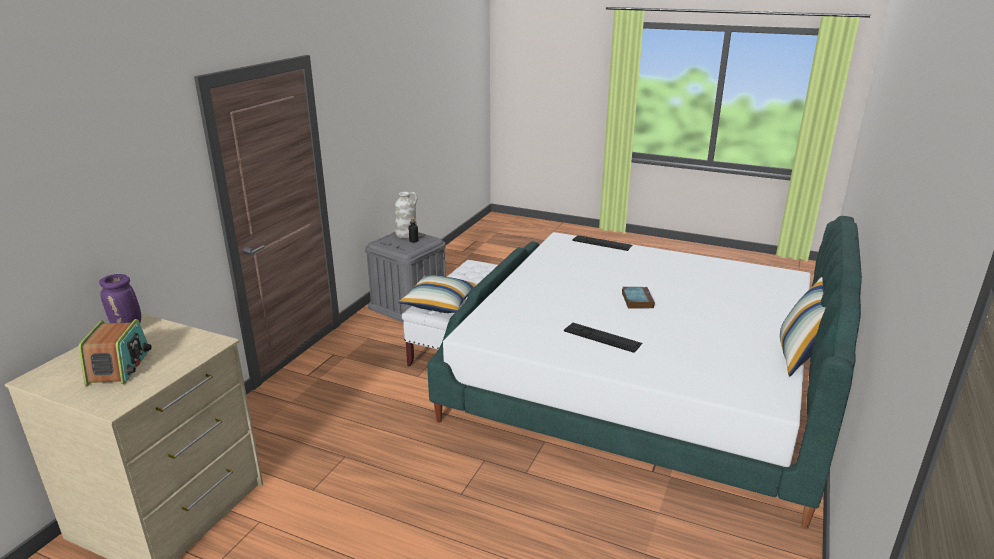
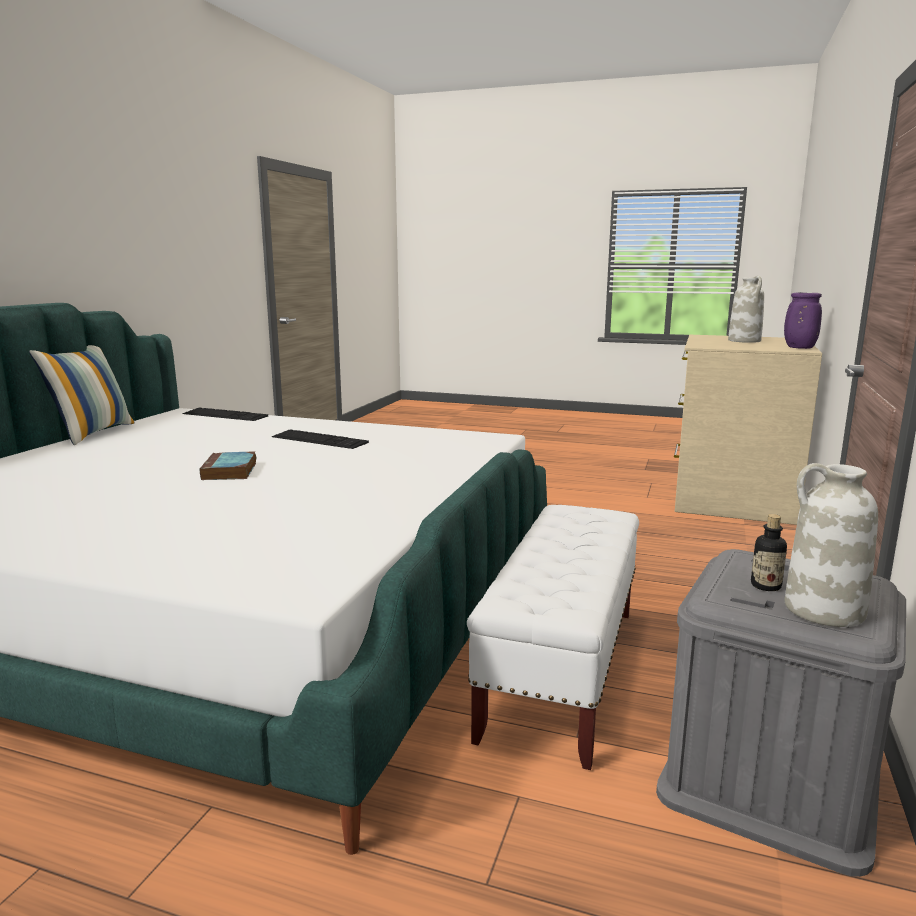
camera: 175 degrees right, 10 degrees down
radio [79,319,152,386] -> white vase [728,276,764,343]
pillow [398,275,478,313] -> none
keyboard [572,235,632,251] -> keyboard moved to [183,408,268,421]

